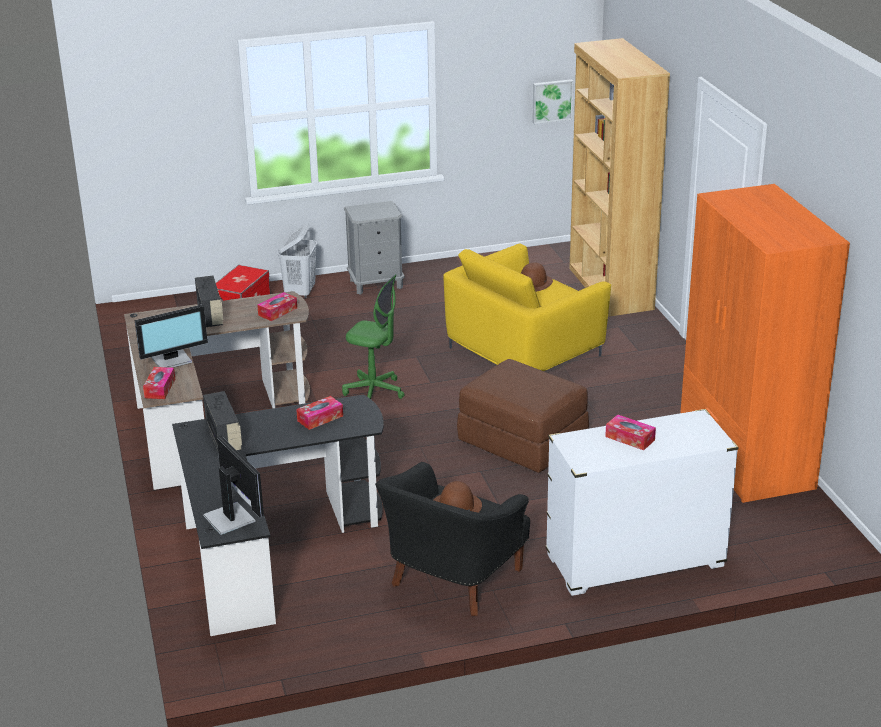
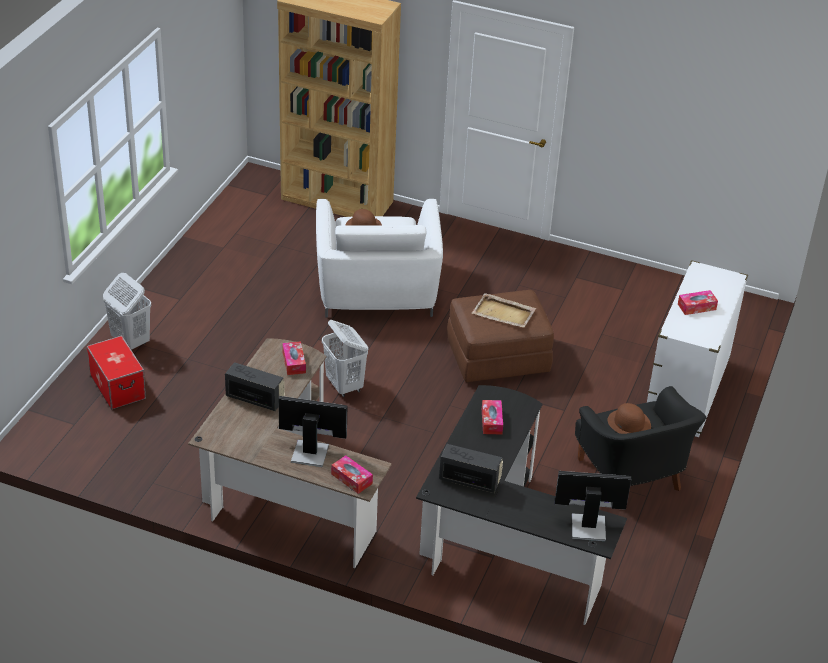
camera: 55 degrees left, 10 degrees up
monitor [135,305,208,368] -> monitor turned 90 degrees counterclockwise [278,396,347,467]
green office chair [342,274,404,399] -> white laundry basket [322,320,368,397]
grey nightstand [344,201,405,295] -> none
yellow armchair [443,243,611,371] -> white armchair [316,199,443,318]
picture [532,79,573,124] -> none
orange wardrobe [680,184,850,503] -> none
none -> beige tray [472,293,536,328]

